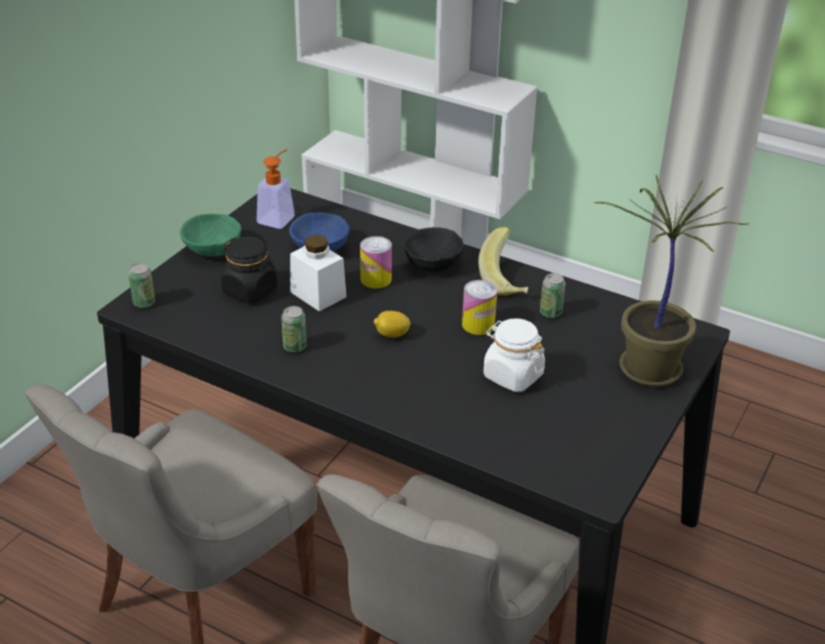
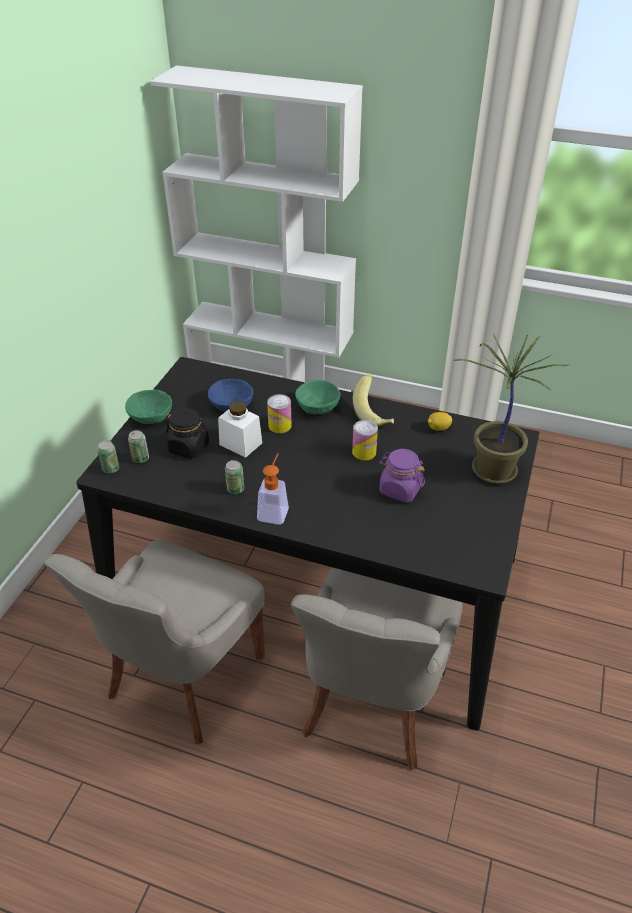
camera: 10 degrees left, 5 degrees up
soap dispenser [257,149,295,229] -> soap dispenser moved to [257,453,289,525]
lemon [374,311,411,337] -> lemon moved to [428,412,452,431]
black bowl [403,227,464,272] -> green bowl [295,380,341,414]
white jar [484,318,545,392] -> purple jar [379,449,425,503]
can [540,273,565,318] -> can moved to [128,430,149,463]

